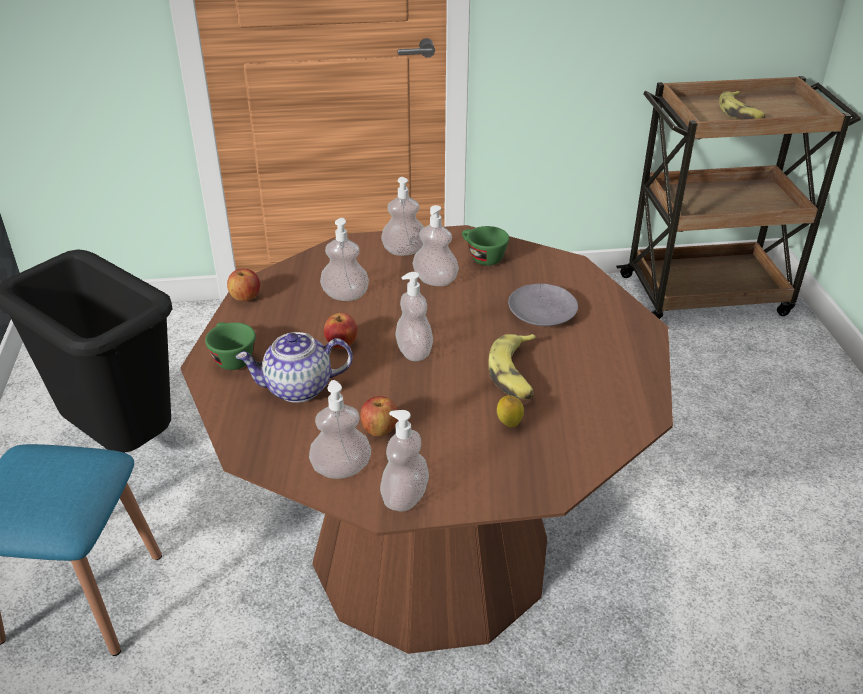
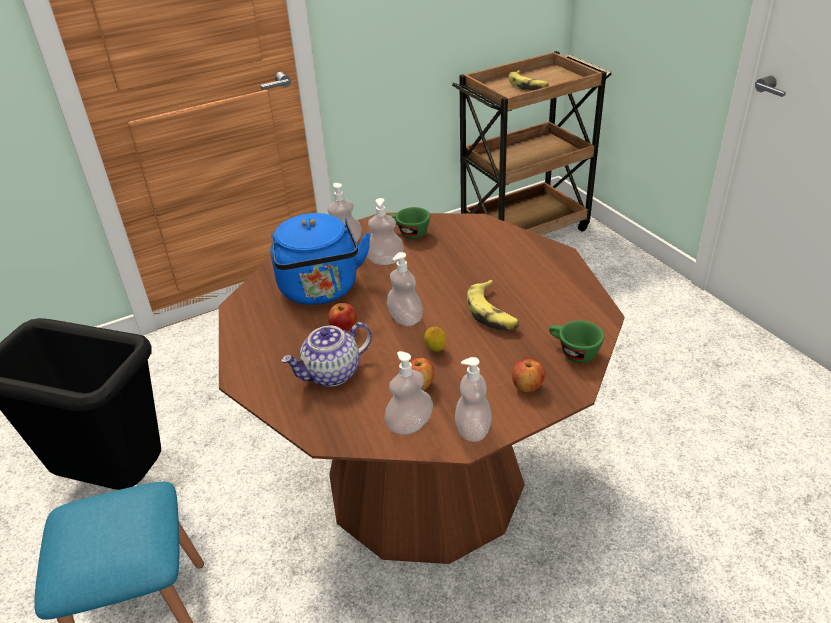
camera: 20 degrees left, 0 degrees up
green cup [205,322,256,370] -> green cup moved to [549,320,604,363]
apple [227,269,260,301] -> apple moved to [512,358,545,392]
soap dispenser [320,218,369,301] -> blue kettle [271,213,371,305]
lemon [497,395,524,427] -> lemon moved to [424,327,446,352]
grey plate [508,284,578,326] -> none

